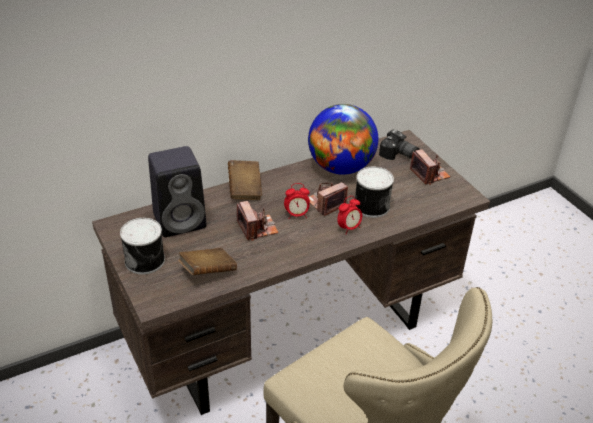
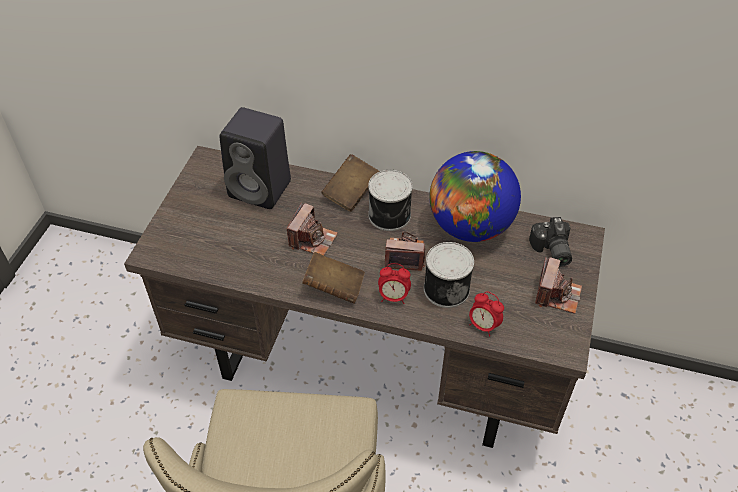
camera: 45 degrees right, 10 degrees up
can [120,218,165,275] -> can moved to [368,170,413,231]
brown book [178,248,237,275] -> brown book moved to [302,252,365,304]
alarm clock [284,183,310,219] -> alarm clock moved to [469,292,504,337]

